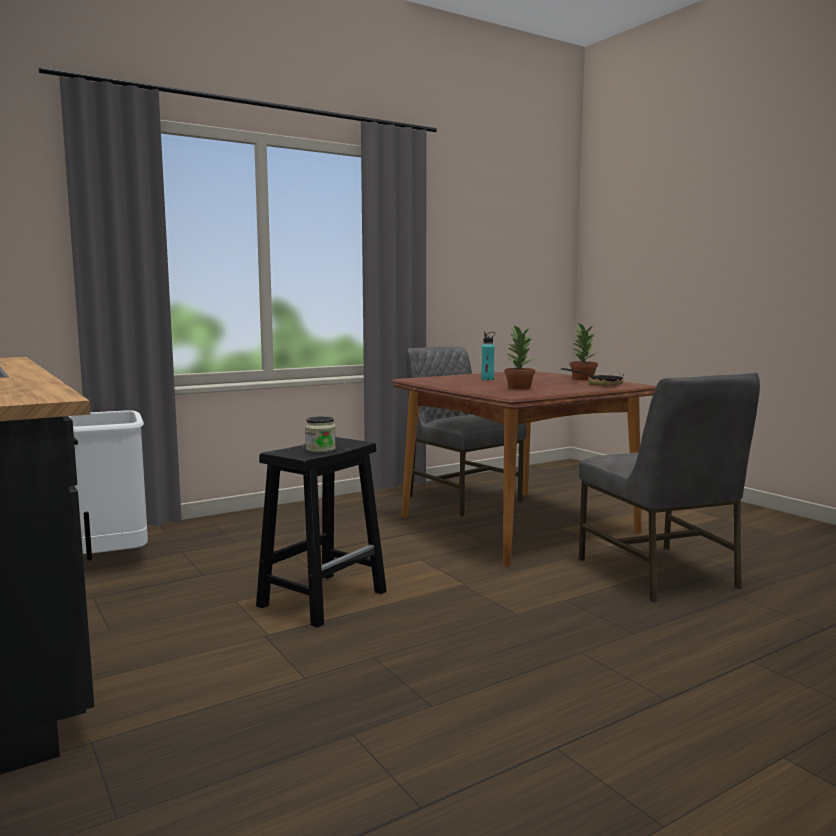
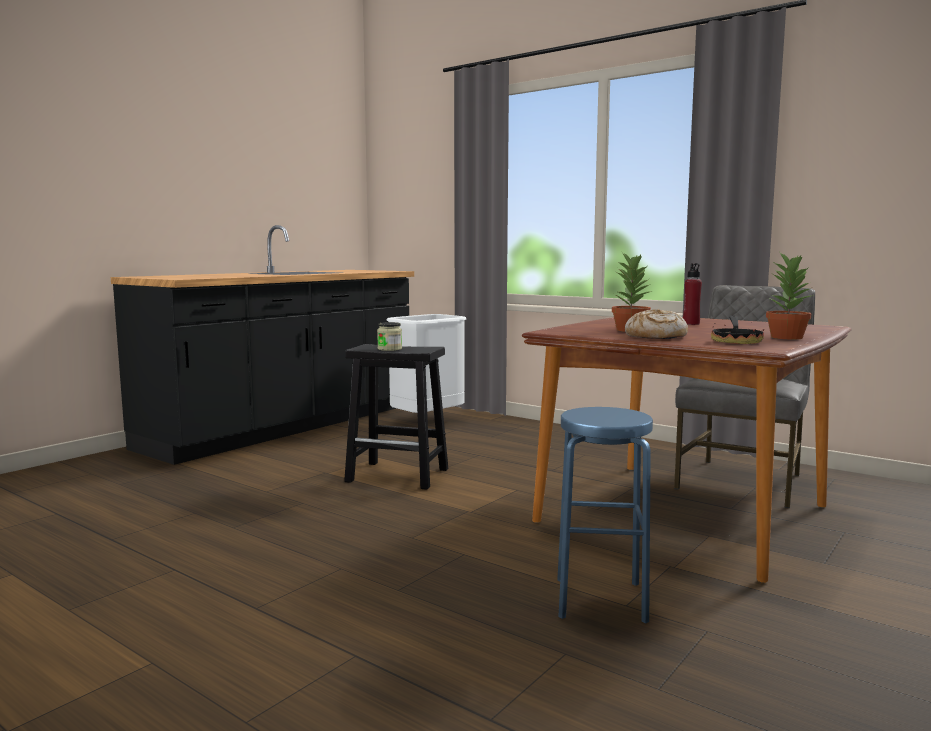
camera: 70 degrees right, 0 degrees up
turquoise bottle [481,332,495,380] -> red bottle [683,263,702,325]
grey chair [579,373,760,602] -> blue stool [557,407,653,623]
none -> bread [625,309,688,339]

